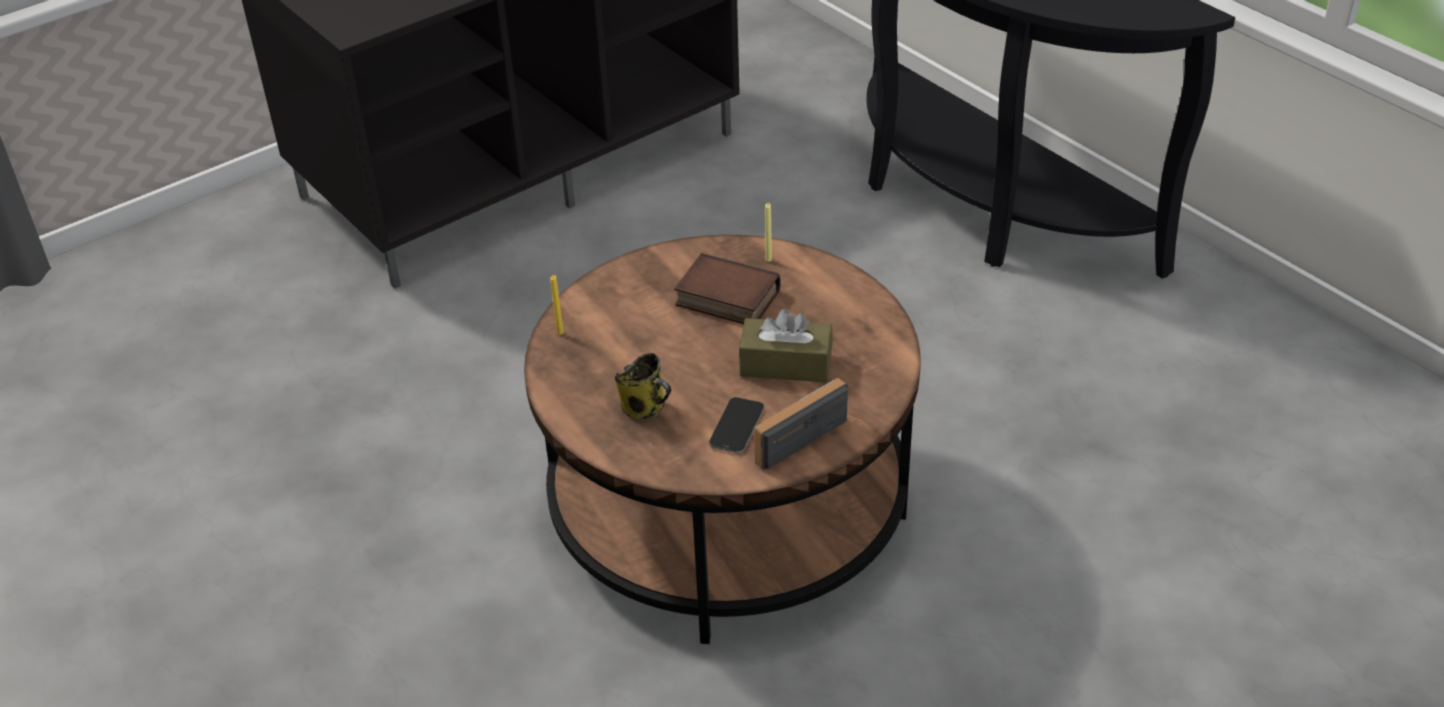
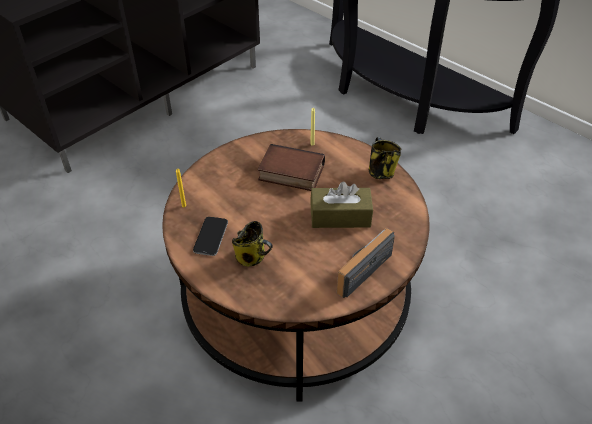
camera: 10 degrees left, 5 degrees up
phone [709,397,764,453] -> phone moved to [193,217,228,256]
none -> mug [369,137,401,179]

